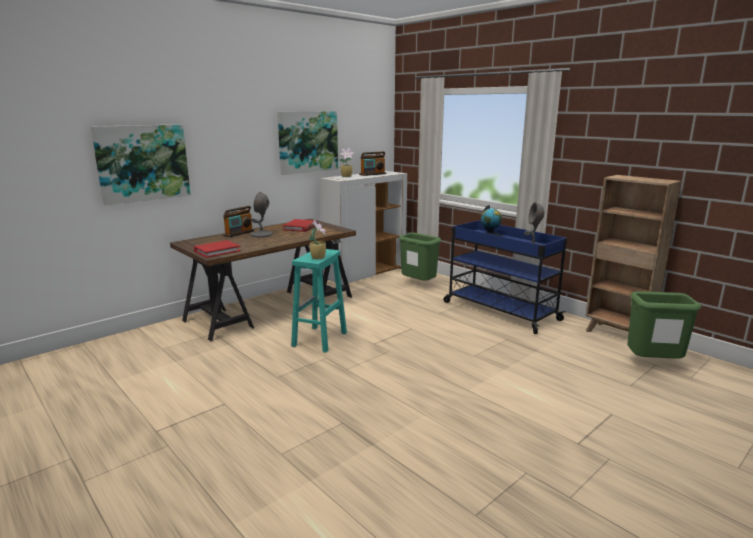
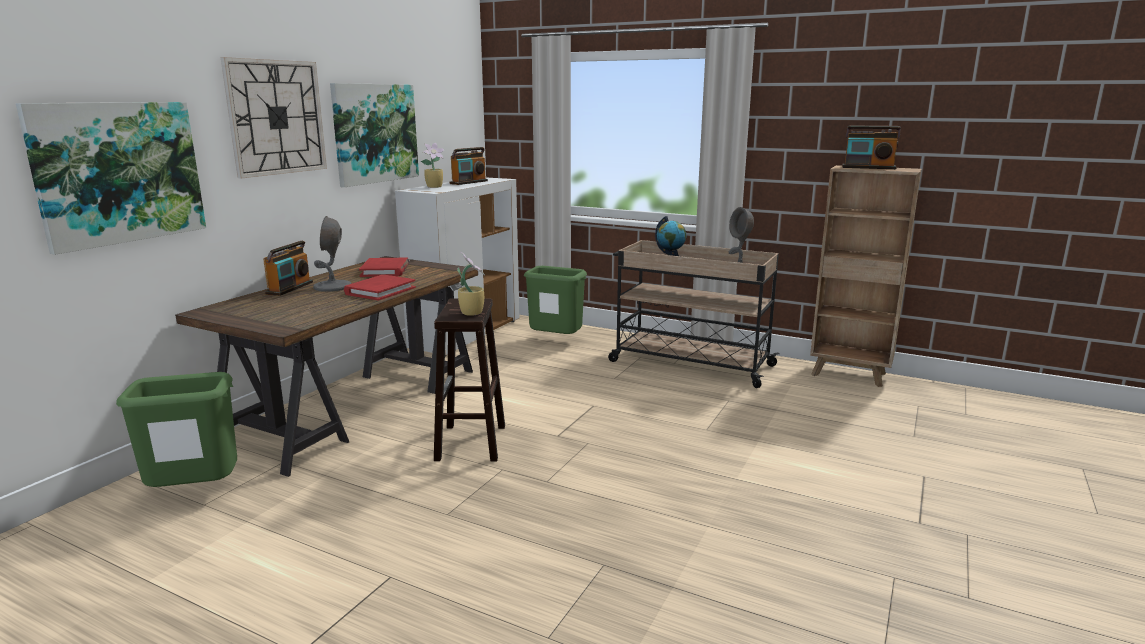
camera: 20 degrees left, 0 degrees up
red book [194,240,241,258] -> red book moved to [344,275,416,301]
turquoise stool [291,249,347,353] -> brown stool [434,298,505,461]
blue cart [443,221,567,334] -> beige cart [608,240,779,388]
green trash can [627,291,701,359] -> green trash can moved to [116,372,237,487]
none -> wall clock [221,57,327,178]
none -> radio [842,125,901,169]

